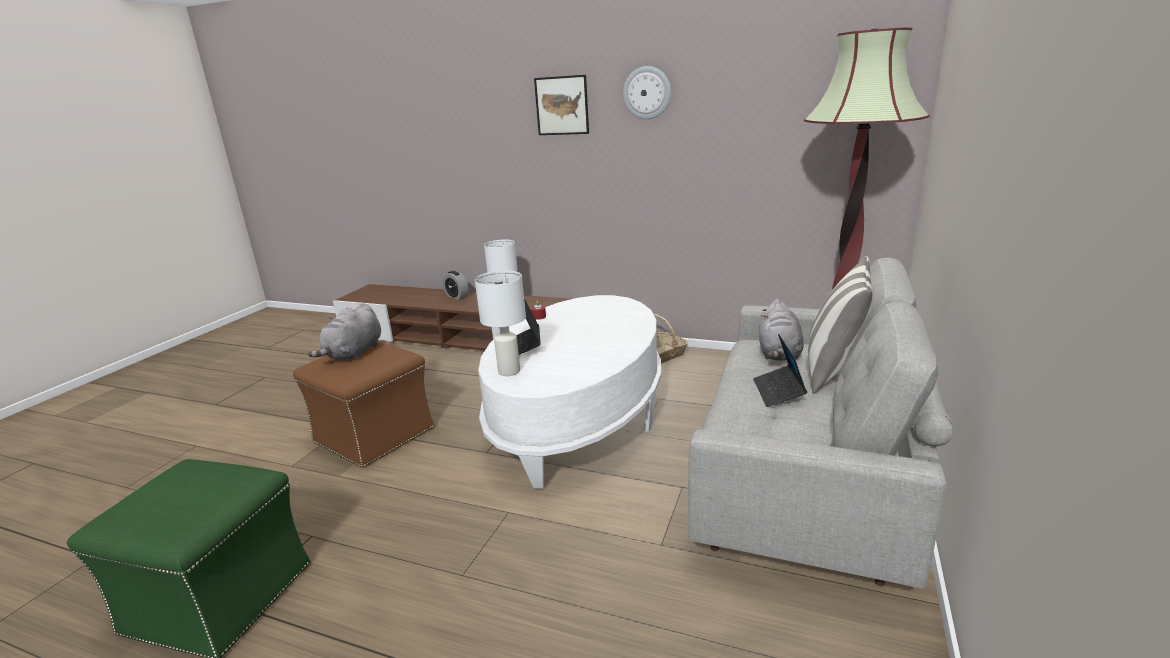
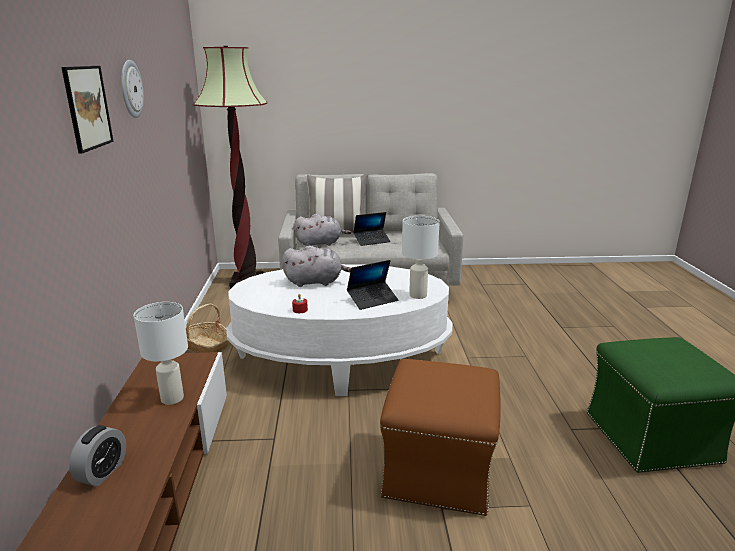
camera: 115 degrees left, 0 degrees up
grey plush toy [307,303,381,360] -> grey plush toy moved to [282,246,351,287]

